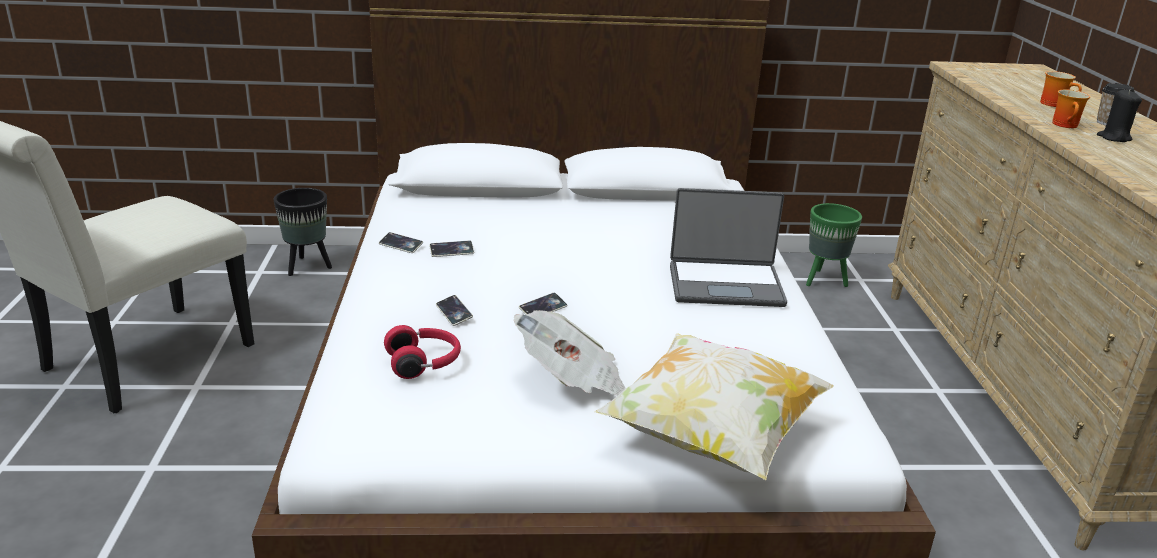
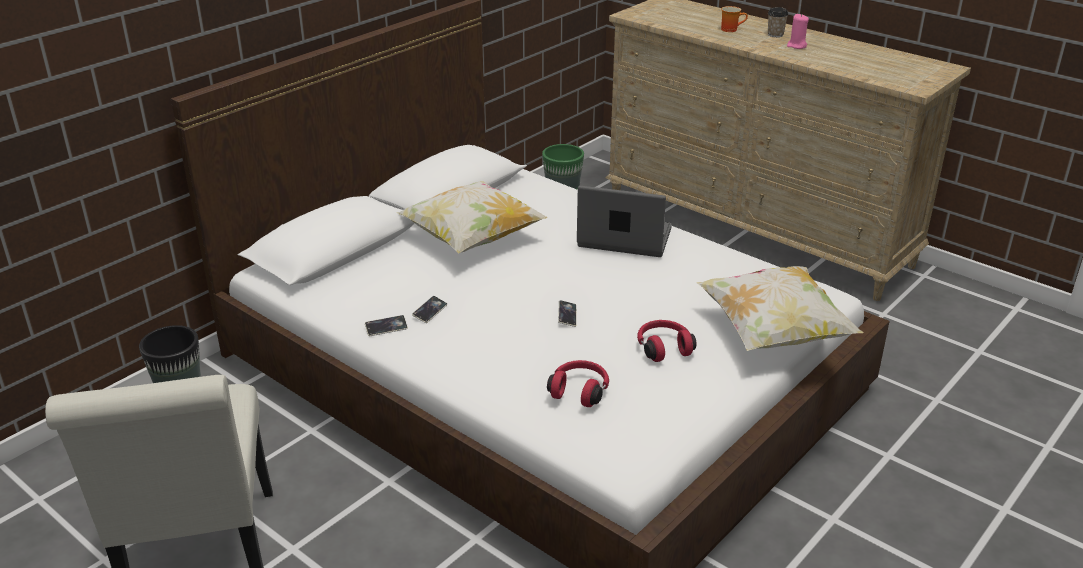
camera: 45 degrees left, 5 degrees up
phone [436,295,473,326] -> none
newspaper [514,310,626,396] -> red headphones [637,320,697,362]
laptop [670,188,787,307] -> laptop turned 120 degrees counterclockwise [577,186,672,257]
mug [1052,90,1091,128] -> none
black candle [1097,90,1142,142] -> pink candle [787,14,809,49]
none -> pillow [397,181,547,253]

